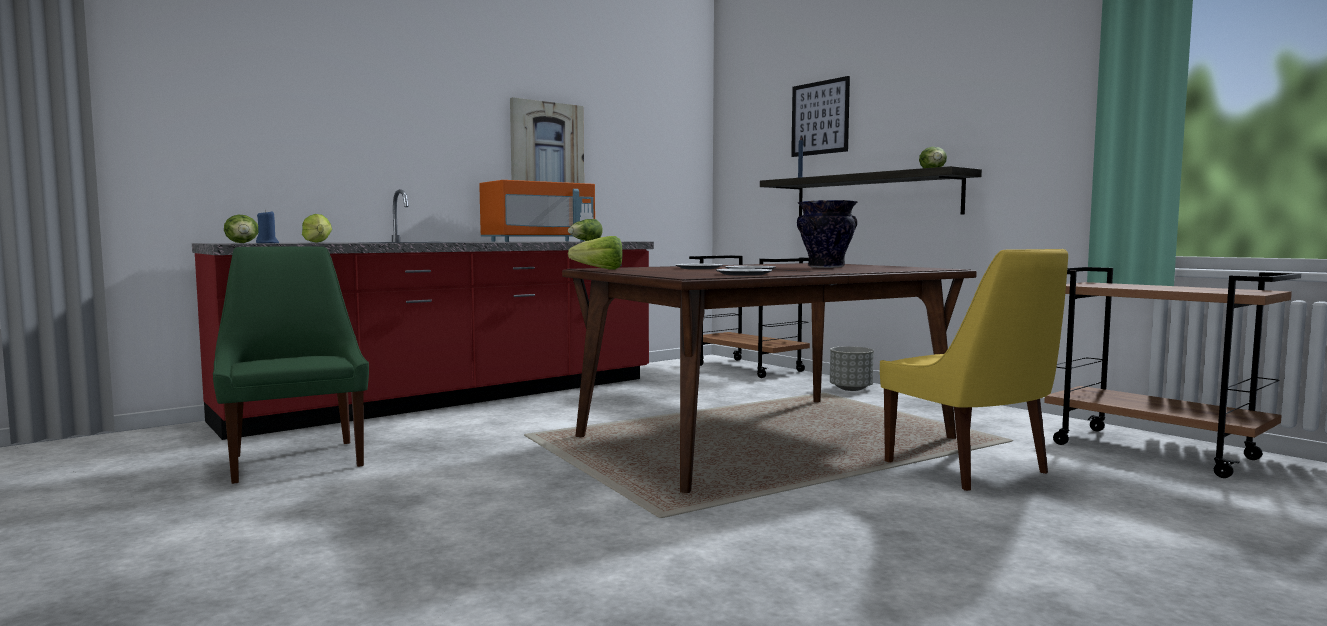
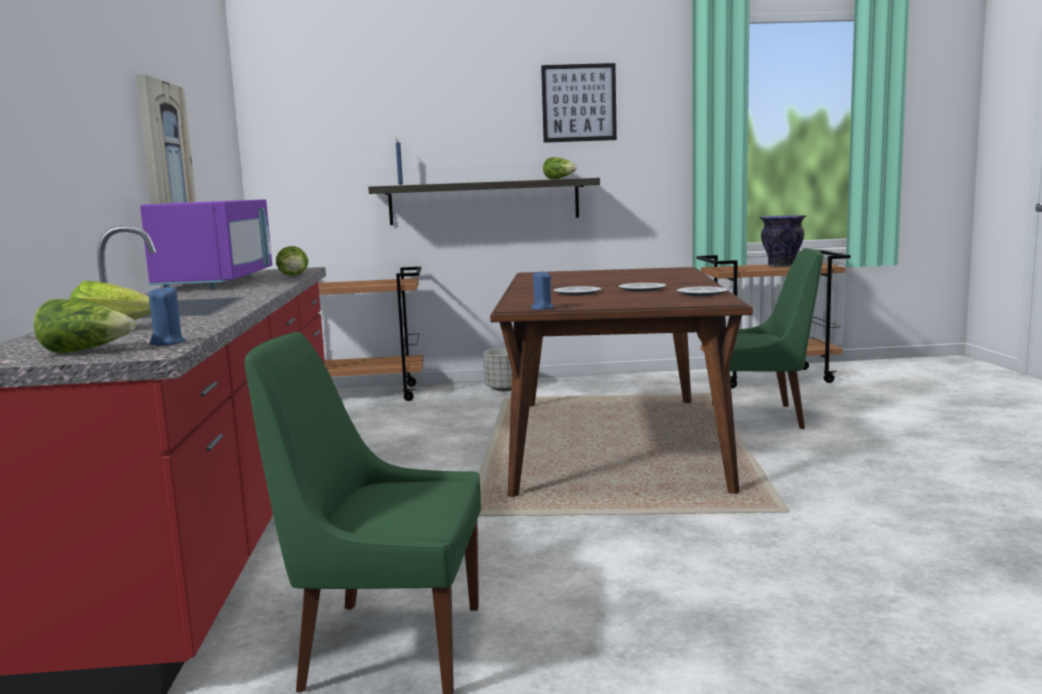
camera: 55 degrees left, 5 degrees up
orange microwave [479,180,595,242] -> purple microwave [140,199,272,289]
lettuce [568,236,622,270] -> blue candle [530,270,554,310]
picture [791,76,850,157] -> picture moved to [541,63,617,143]
vase [797,200,858,268] -> vase moved to [760,215,806,267]
yellow chair [880,249,1068,491] -> green chair [712,248,824,429]

